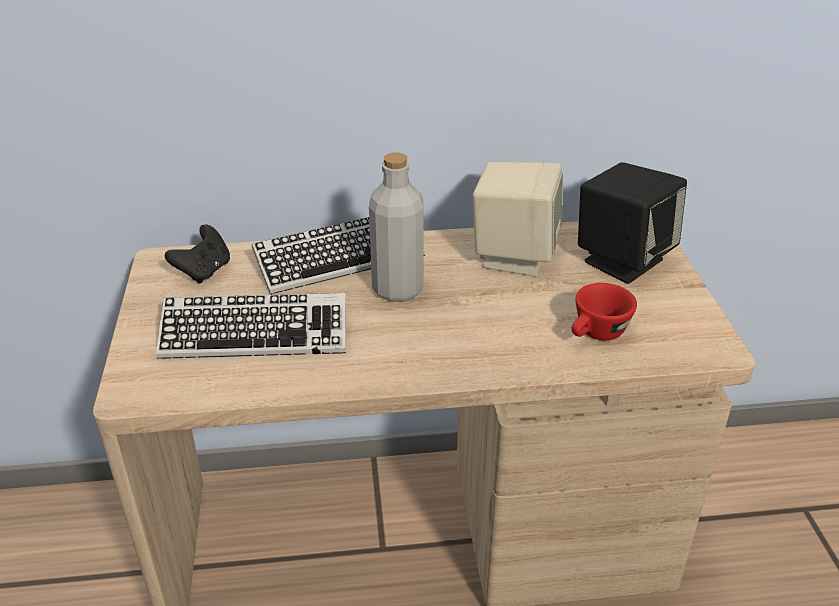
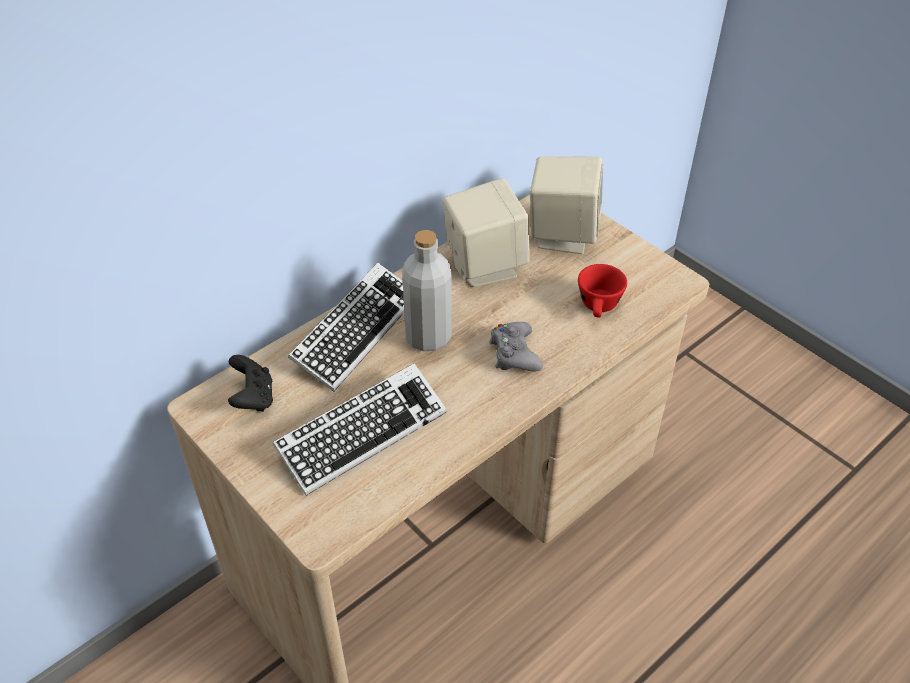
camera: 35 degrees left, 10 degrees up
black speaker [578,162,687,284] -> beige speaker [530,156,603,254]
none -> grey game controller [489,322,543,371]

